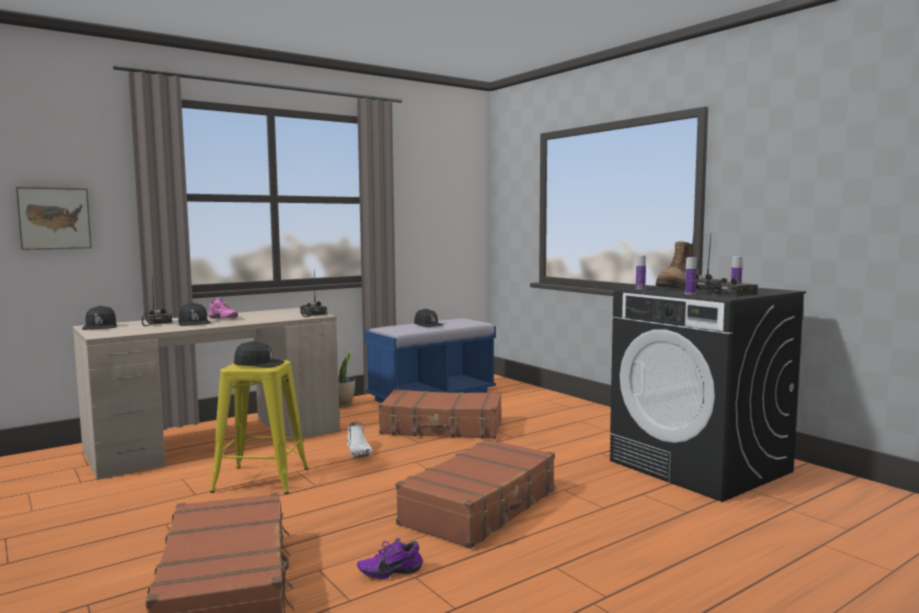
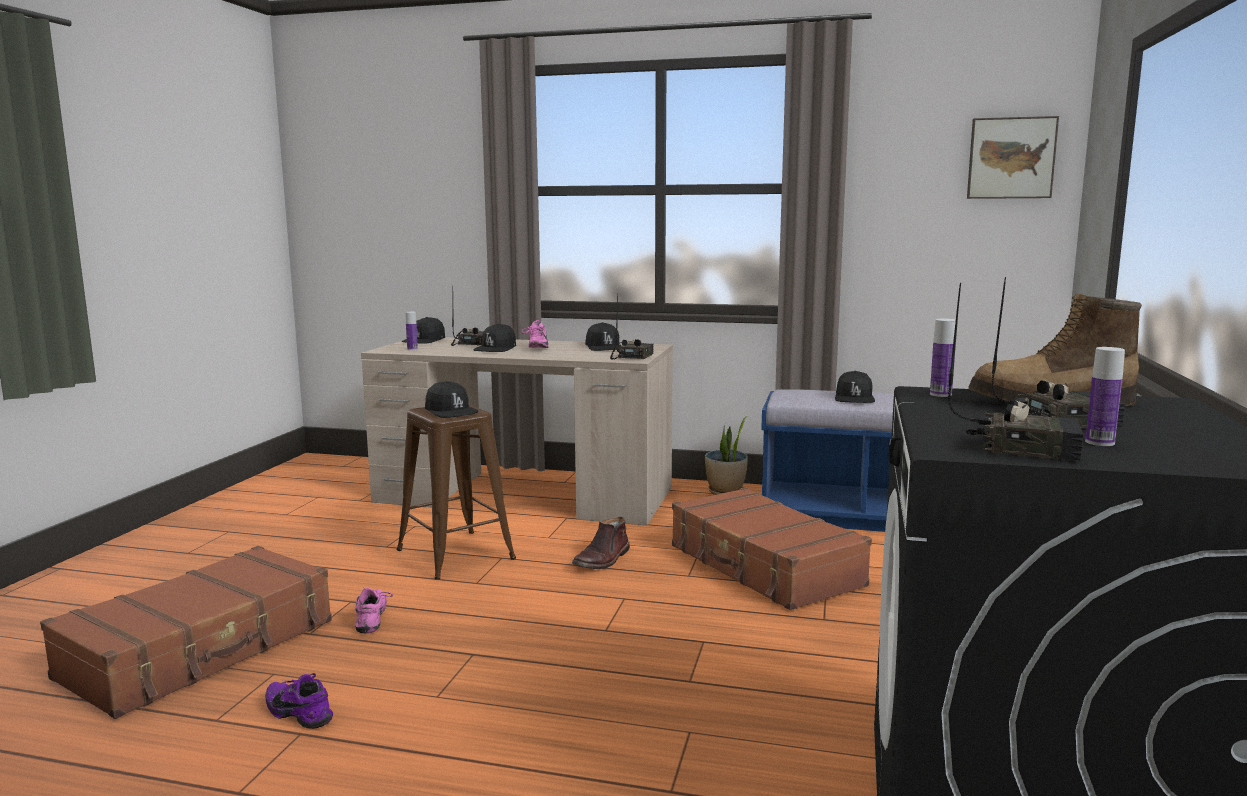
camera: 50 degrees right, 5 degrees up
picture [16,187,92,250] -> picture moved to [967,116,1059,199]
yellow stool [210,360,308,494] -> brown stool [396,405,516,580]
white boot [347,422,372,457] -> brown boot [572,517,630,569]
brown suitcase [396,439,555,549] -> none
bottle [685,257,696,294] -> bottle moved to [405,312,418,350]
none -> pink shoe [355,588,393,633]
none -> black cap [585,322,622,351]

